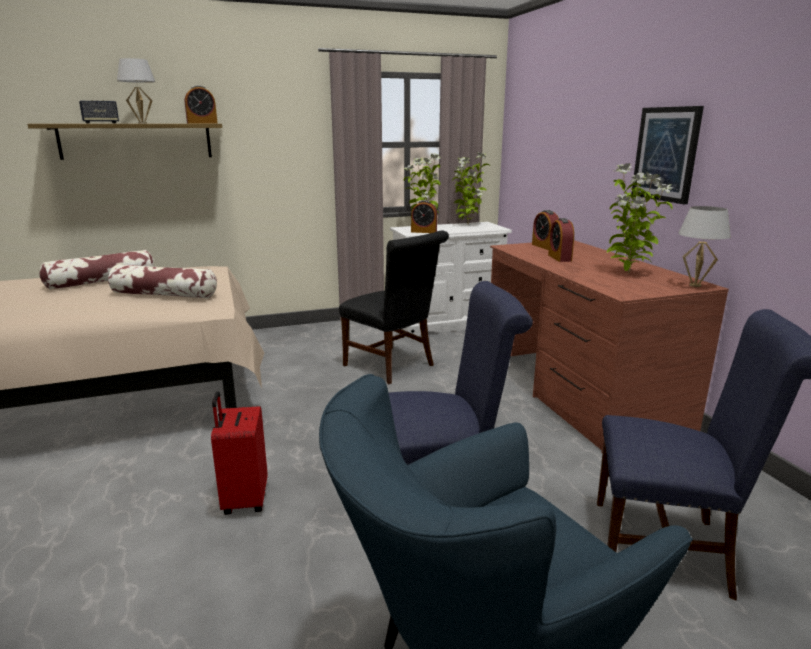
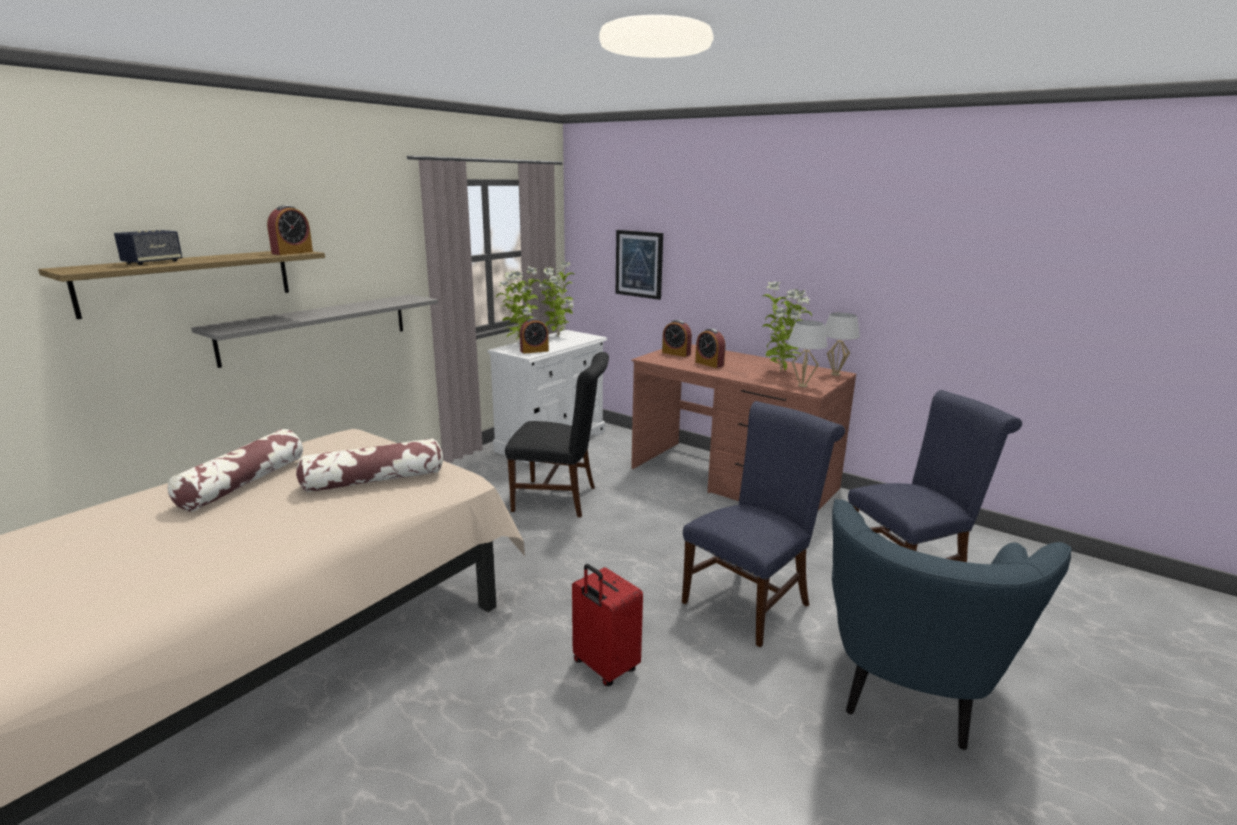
camera: 35 degrees left, 0 degrees up
white table lamp [117,58,155,123] -> white table lamp moved to [788,320,827,387]
picture [631,106,704,204] -> picture moved to [616,230,663,300]
none -> grey shelf [191,294,438,368]

